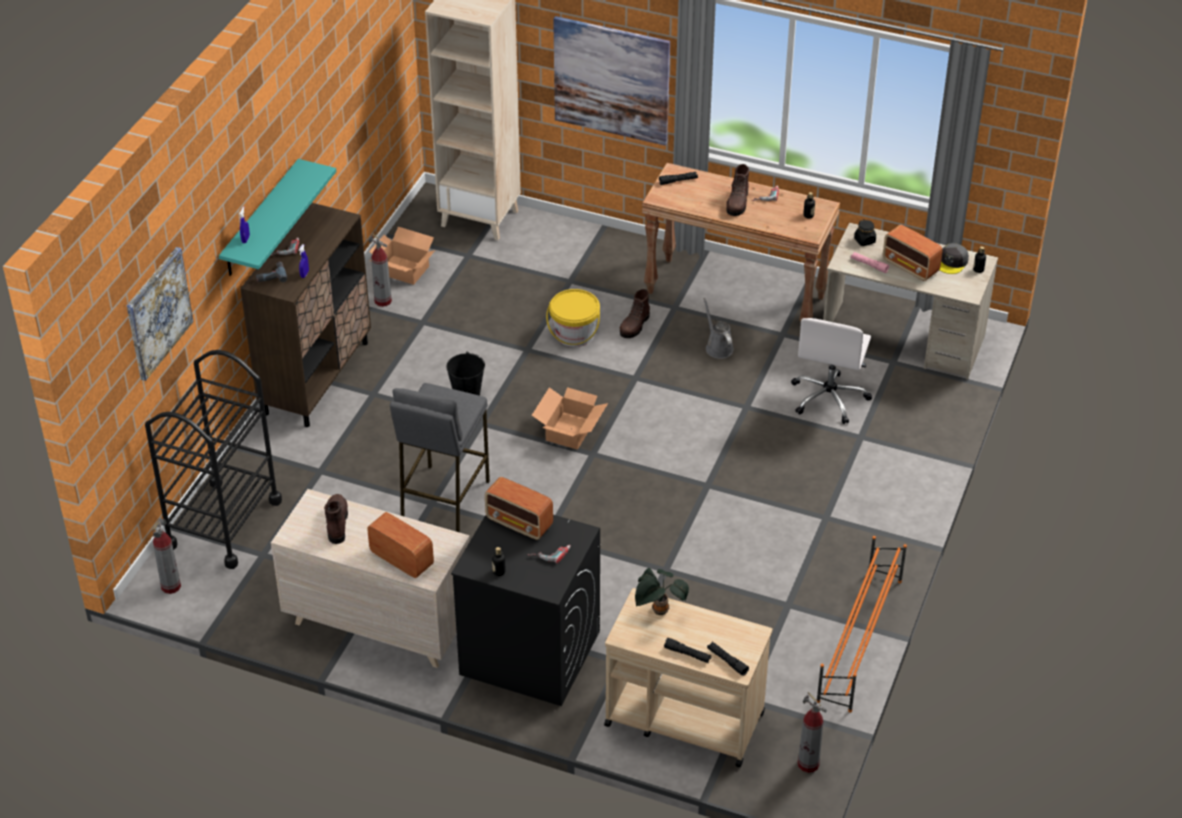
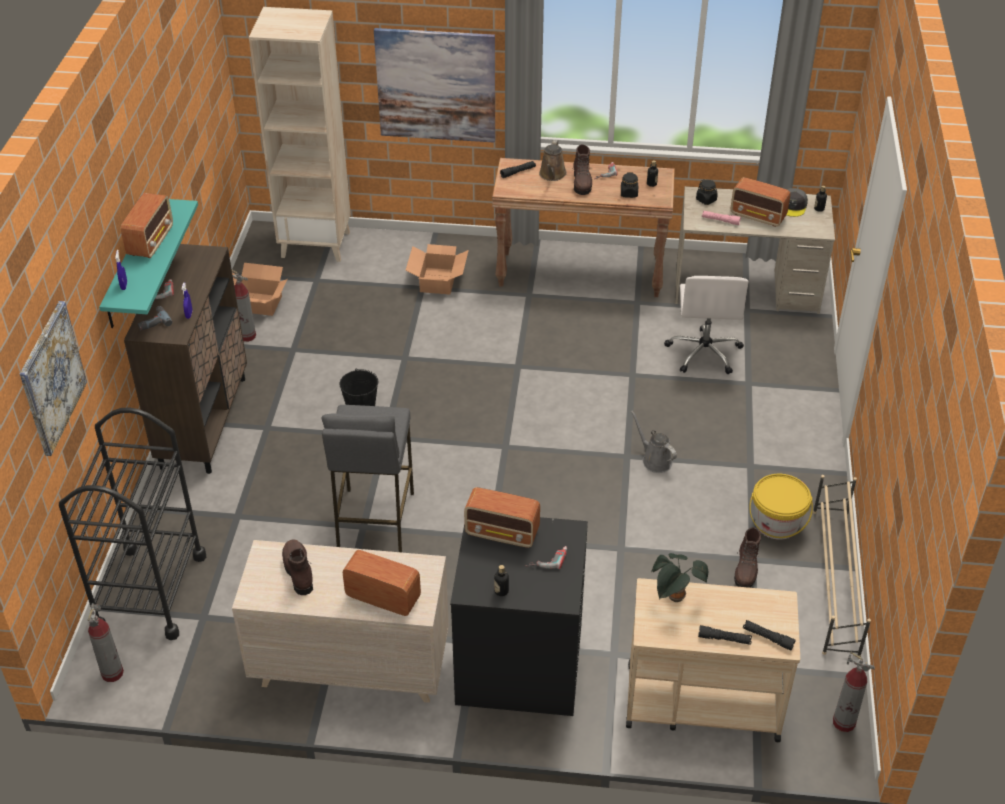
camera: 15 degrees left, 0 degrees up
cardboard box [532,387,608,450] -> cardboard box moved to [406,244,469,295]
yellow bucket [546,289,600,347] -> yellow bucket moved to [749,474,813,540]
brown boot [620,289,650,338] -> brown boot moved to [734,527,761,588]
grey watering can [703,298,734,359] -> grey watering can moved to [631,411,677,473]
orange shoe rack [817,536,907,712] -> beige shoe rack [813,475,871,657]
none -> radio [121,193,173,258]
none -> brown watering can [539,140,567,181]
none -> black jar [621,172,638,198]

